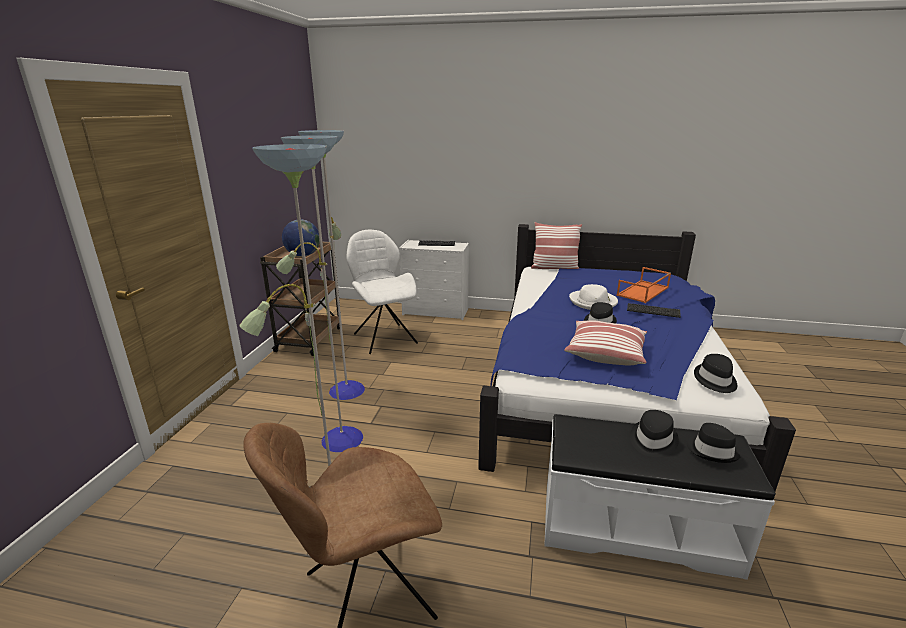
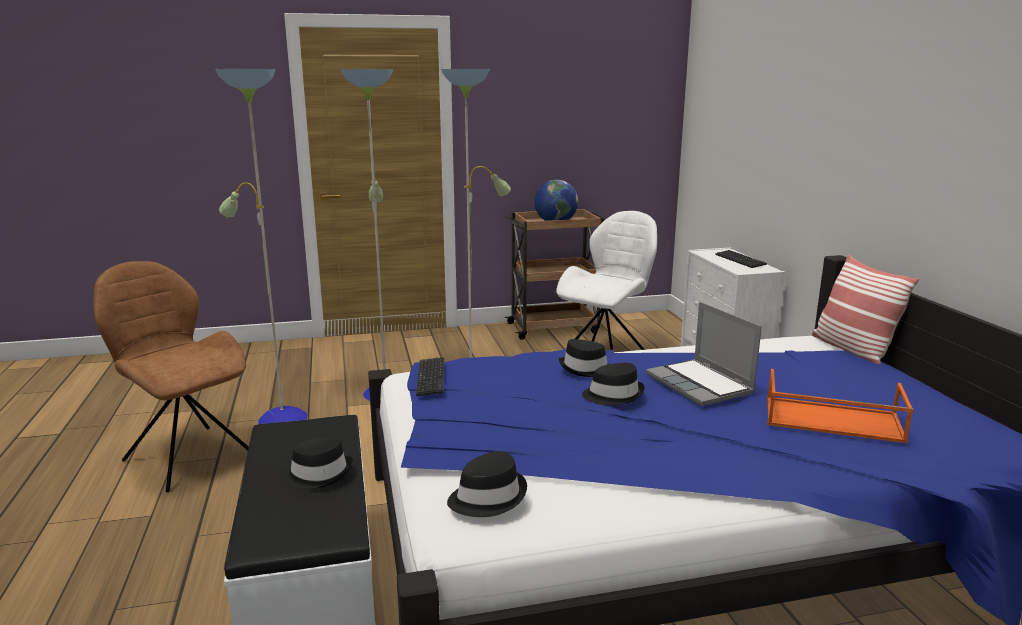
camera: 65 degrees right, 5 degrees down
pillow [564,321,647,365] -> none
white hat [569,284,618,310] -> laptop [646,302,762,406]
keyboard [627,303,681,318] -> keyboard moved to [416,357,444,396]
black hat [687,423,740,463] -> black hat moved to [559,339,608,377]

